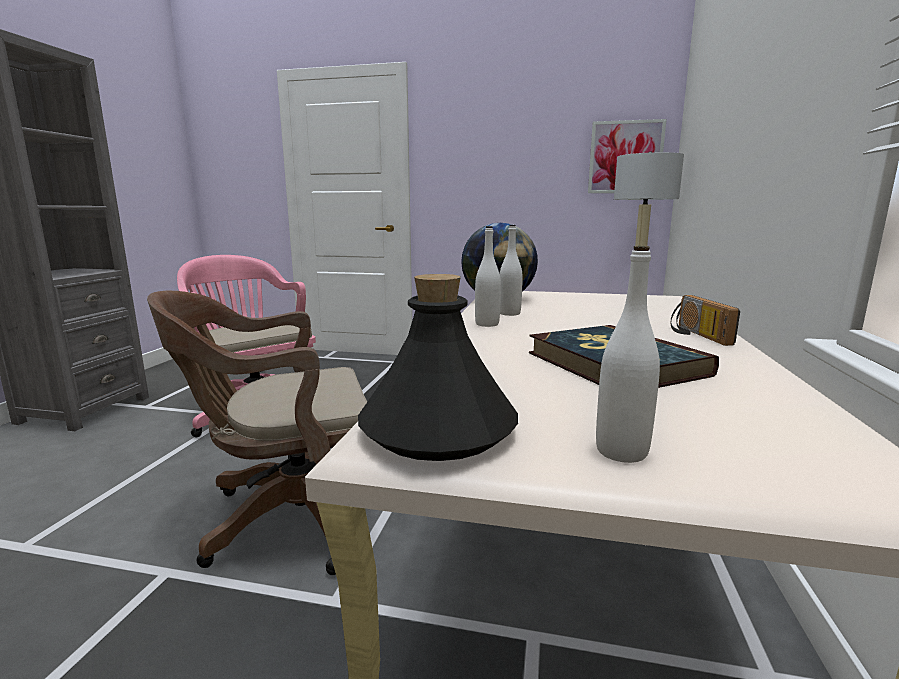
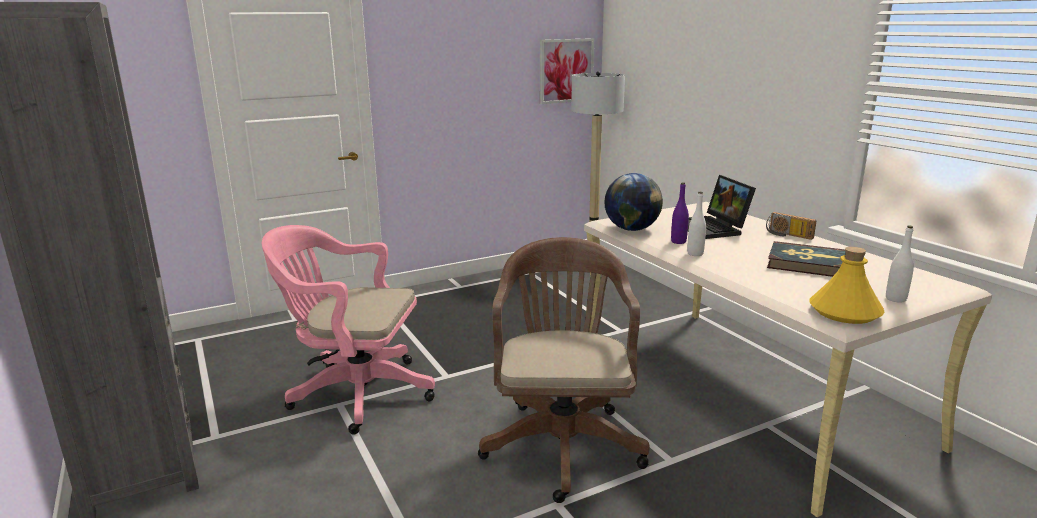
camera: 40 degrees left, 5 degrees up
brown office chair [147,291,367,575] -> brown office chair turned 150 degrees clockwise [478,237,650,503]
black bottle [358,274,518,461] -> yellow bottle [809,247,885,324]
white bottle [500,225,523,316] -> purple bottle [671,183,689,244]
none -> laptop [688,175,756,239]

